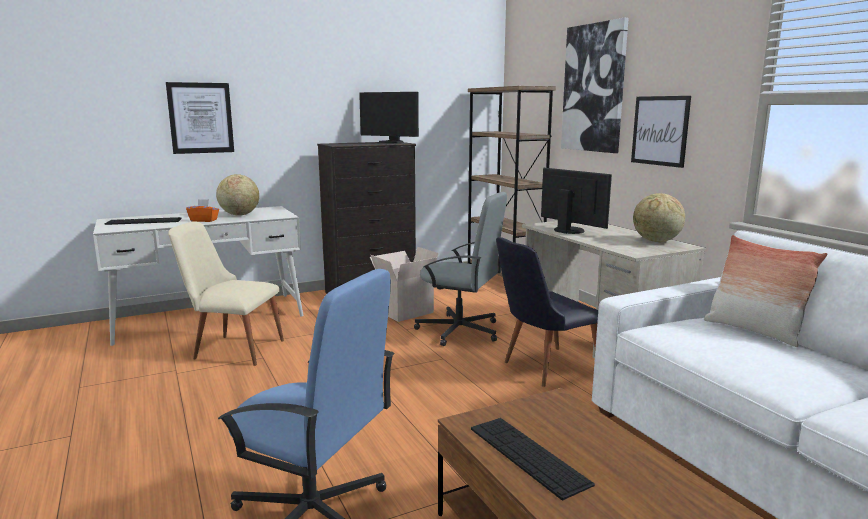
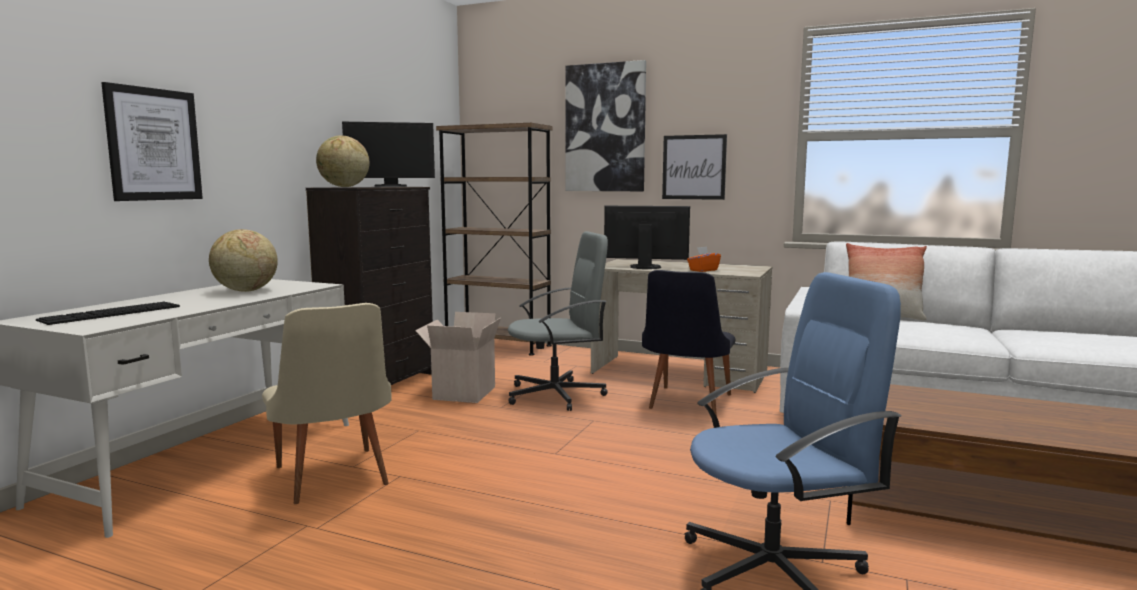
camera: 40 degrees left, 5 degrees down
beige chair [168,221,284,366] -> beige chair turned 90 degrees counterclockwise [262,303,391,504]
orange tissue box [186,199,219,222] -> orange tissue box moved to [687,246,721,272]
keyboard [471,418,595,500] -> none
globe [633,193,685,242] -> globe moved to [316,135,370,187]

